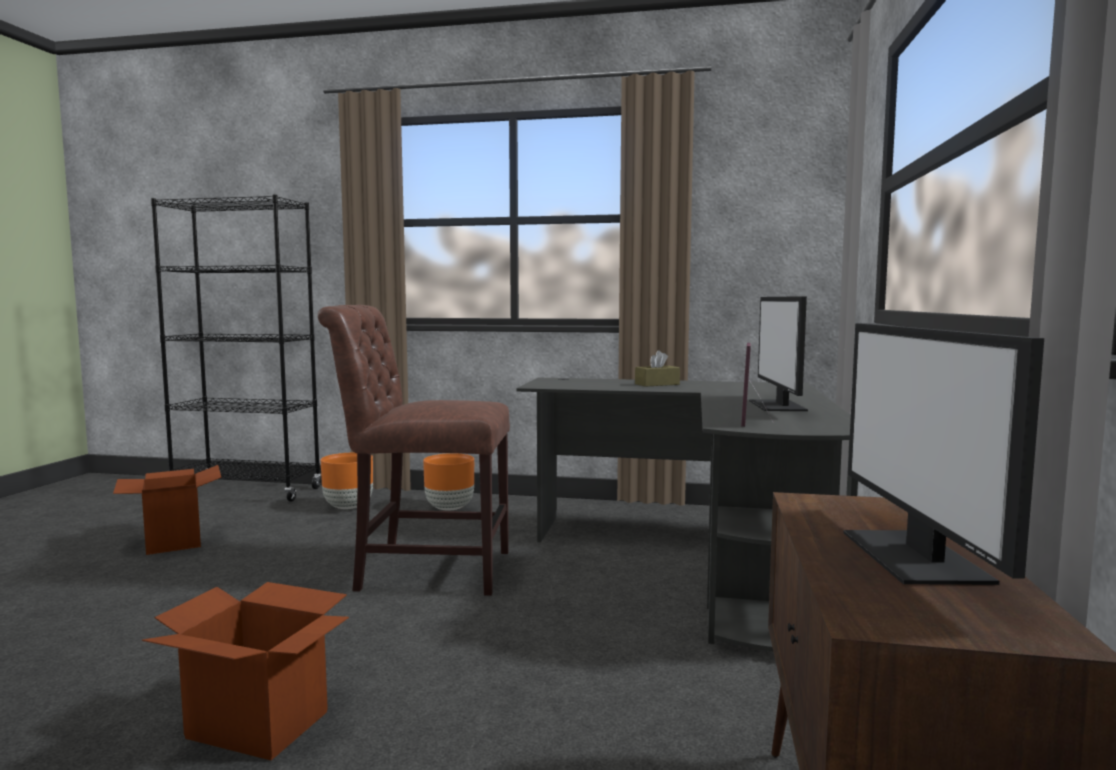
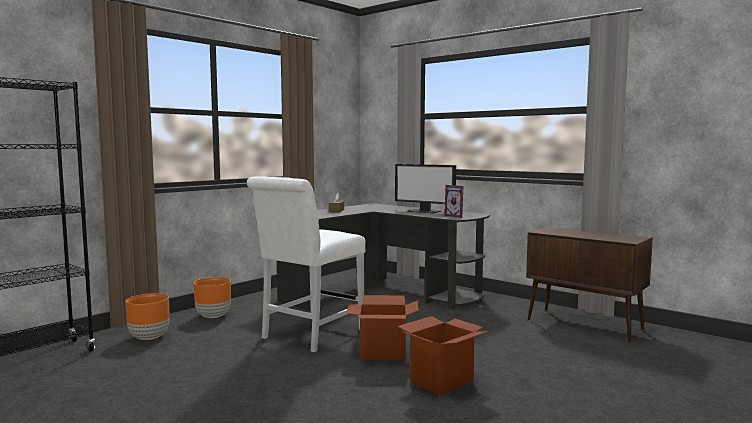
camera: 60 degrees left, 0 degrees up
cardboard box [113,465,222,555] -> cardboard box moved to [346,295,419,360]
brown chair [318,305,510,596] -> white chair [247,176,366,352]
monitor [843,323,1044,585] -> none

